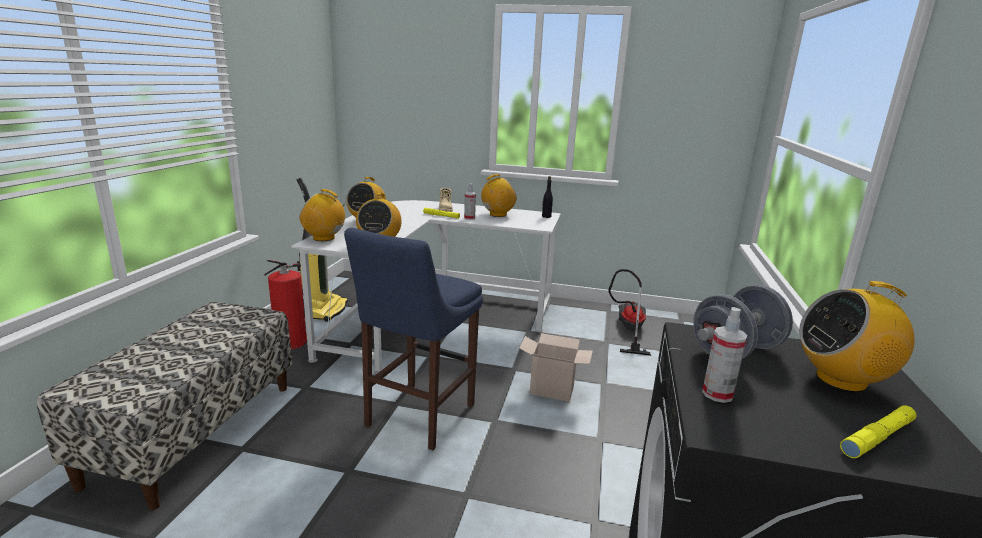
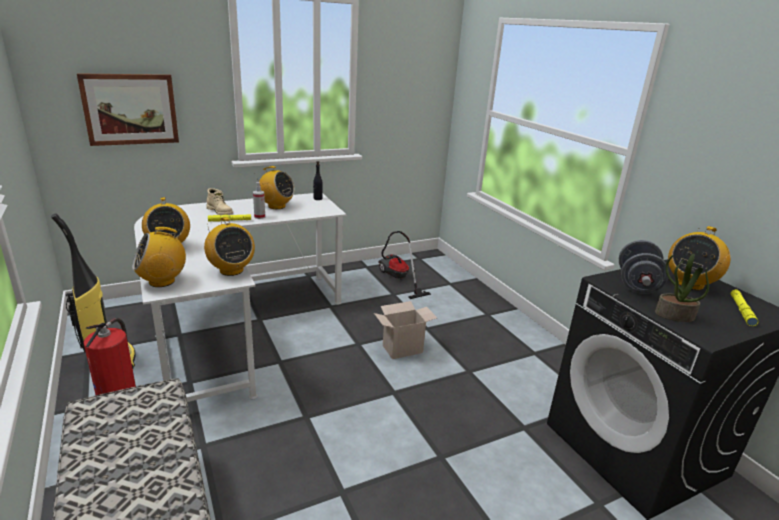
camera: 40 degrees left, 5 degrees up
blue stool [344,228,483,450] -> none
radio [481,174,517,217] -> radio turned 90 degrees clockwise [254,166,295,209]
spray bottle [702,307,747,403] -> potted plant [655,254,709,322]
none -> picture [77,73,179,146]

